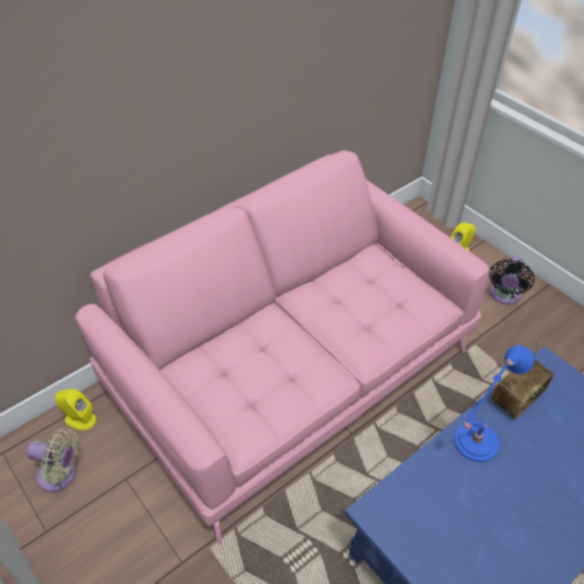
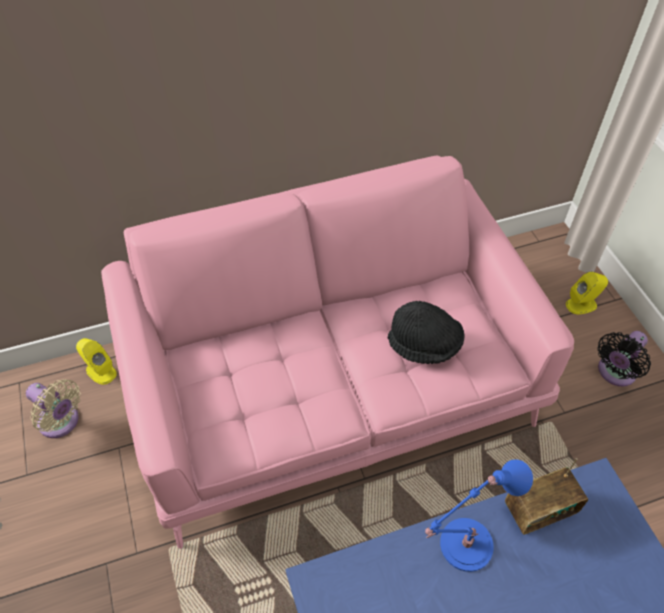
camera: 20 degrees right, 5 degrees up
none -> black hat [388,301,464,364]

